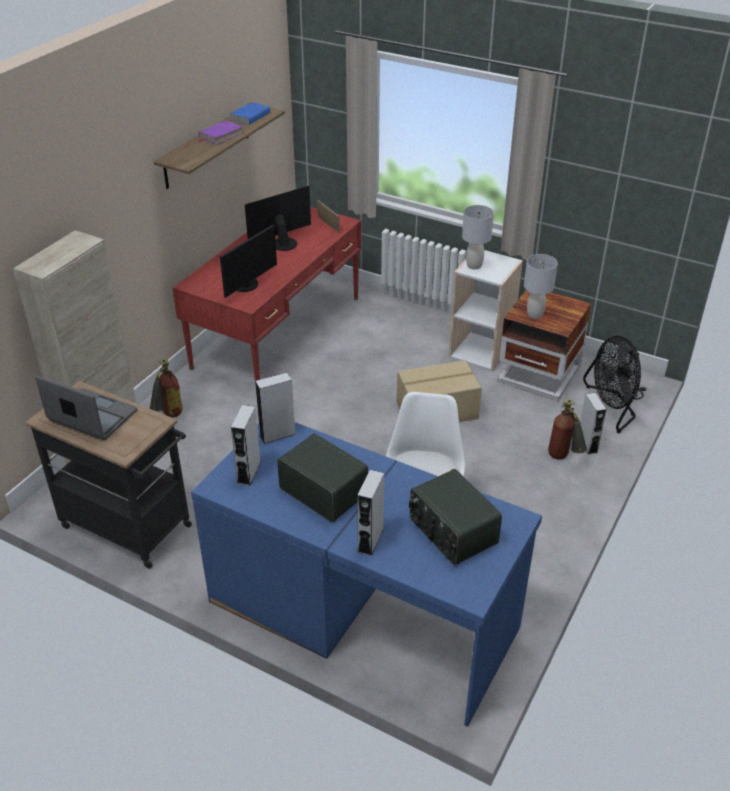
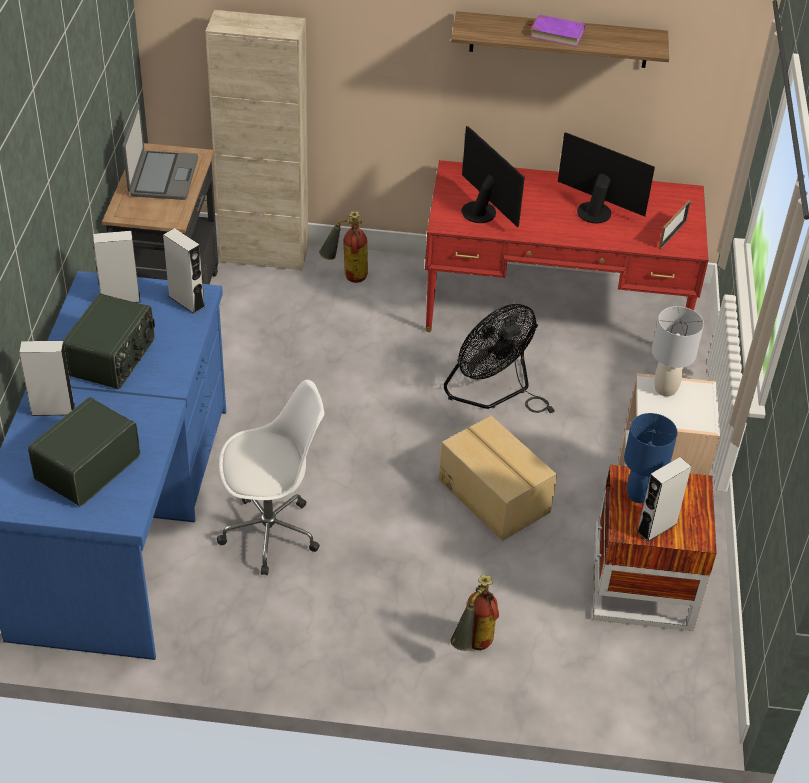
camera: 65 degrees right, 5 degrees up
monitor [220,224,277,298] -> monitor turned 135 degrees counterclockwise [461,126,525,227]
blue book [230,102,270,125] -> none
grey table lamp [524,254,558,319] -> blue table lamp [624,413,678,503]
grey speaker [580,393,606,455] -> grey speaker moved to [636,457,691,542]
black fan [583,336,647,434] -> black fan moved to [444,304,554,413]

